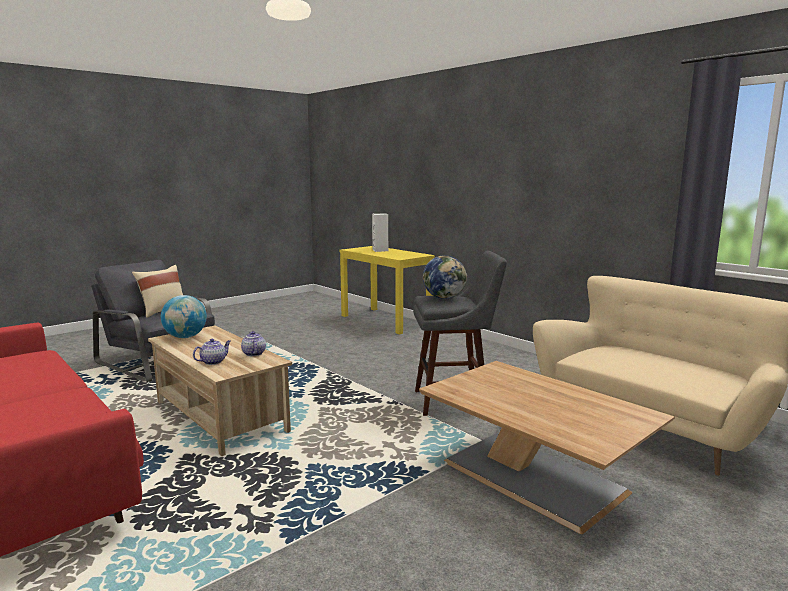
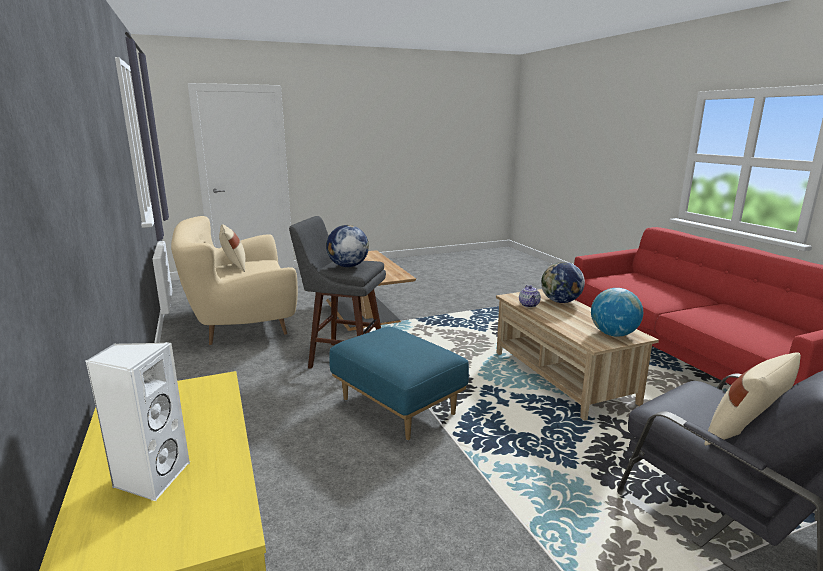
camera: 160 degrees left, 5 degrees up
teapot [193,339,231,365] -> globe [541,262,585,303]
none -> beige pillow [219,224,245,272]
none -> blue ottoman [329,327,469,440]

